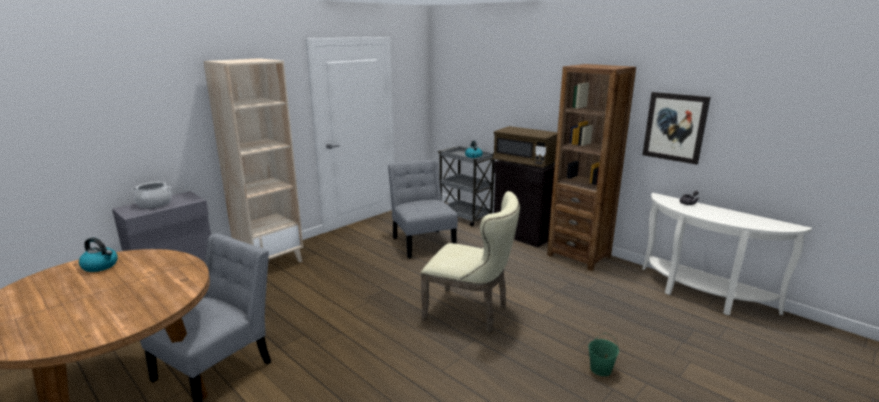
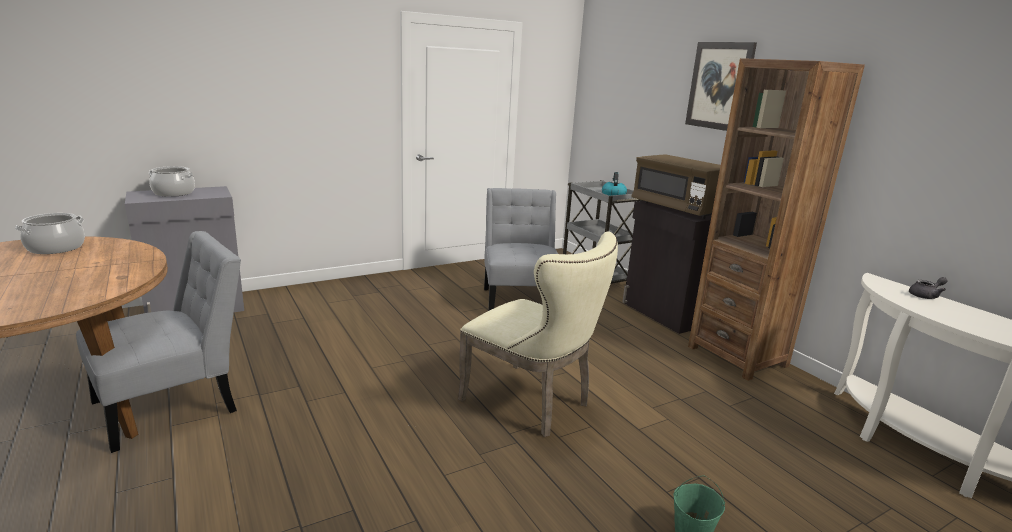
camera: 15 degrees right, 0 degrees up
kettle [79,238,118,272] -> cooking pot [15,213,85,254]
beige bookcase [204,58,303,262] -> none
picture [643,92,711,165] -> picture moved to [685,42,757,131]

